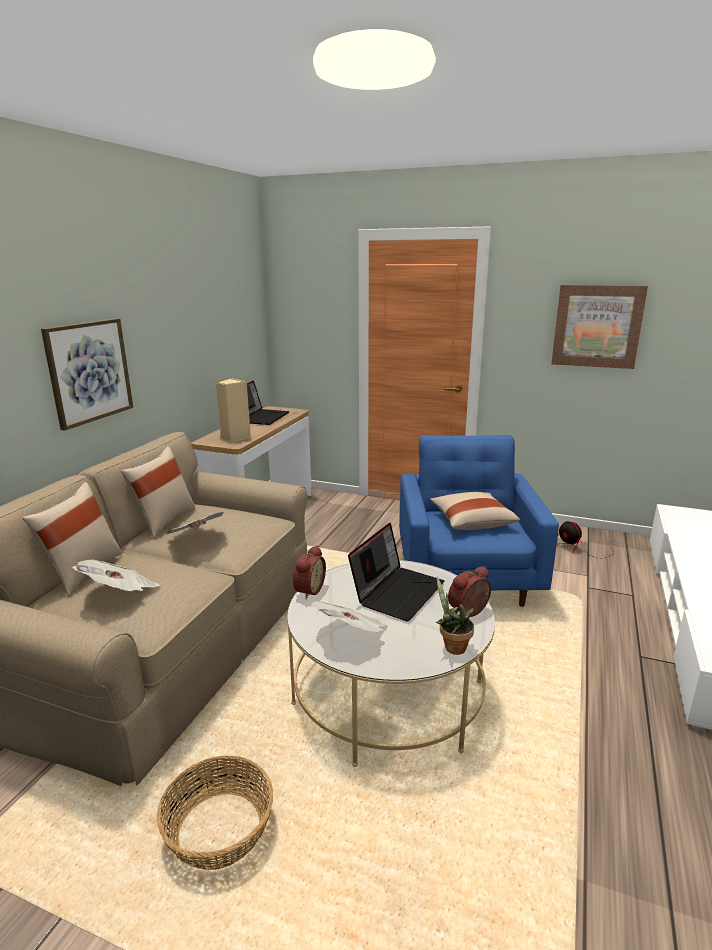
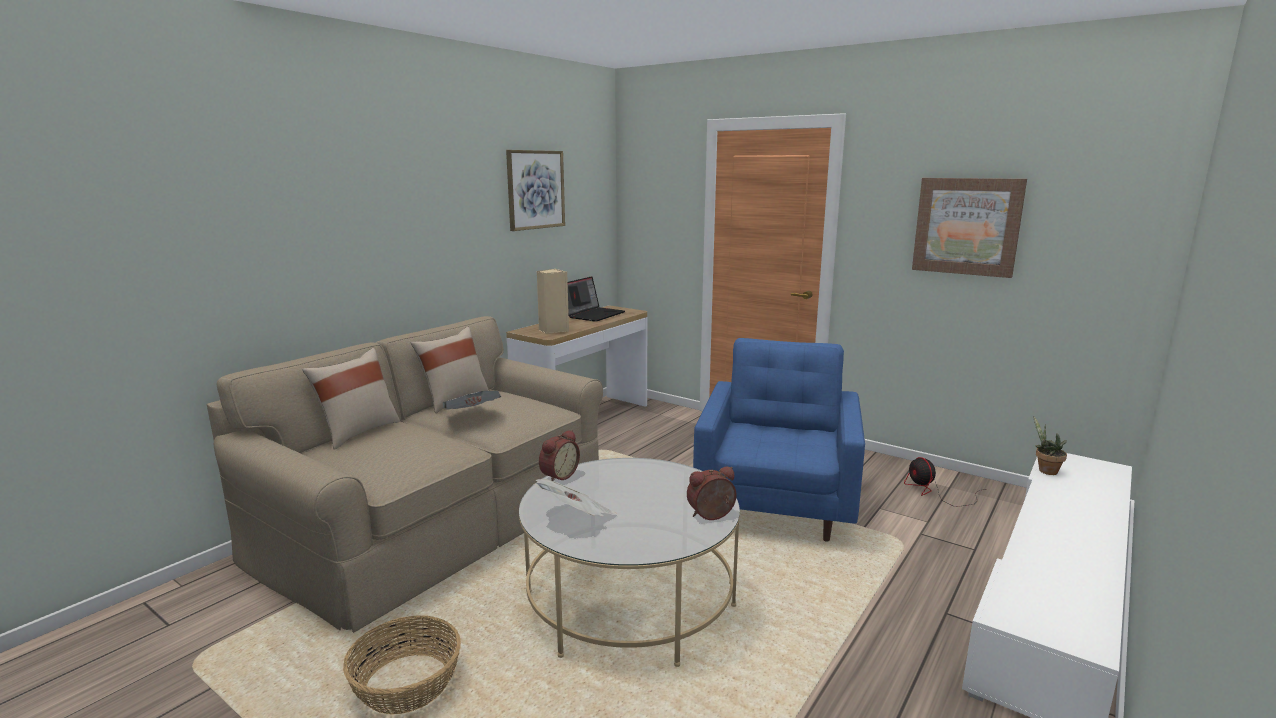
camera: 15 degrees right, 5 degrees down
picture [41,318,133,431] -> picture moved to [506,150,565,231]
newspaper [72,560,160,592] -> none
laptop [348,523,444,621] -> none
beige pillow [430,492,520,530] -> none
potted plant [436,577,474,655] -> potted plant moved to [1034,416,1067,475]

